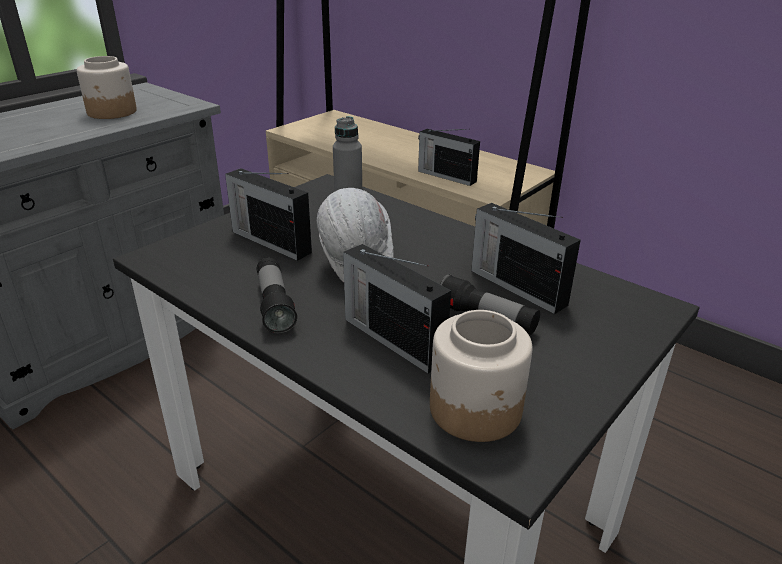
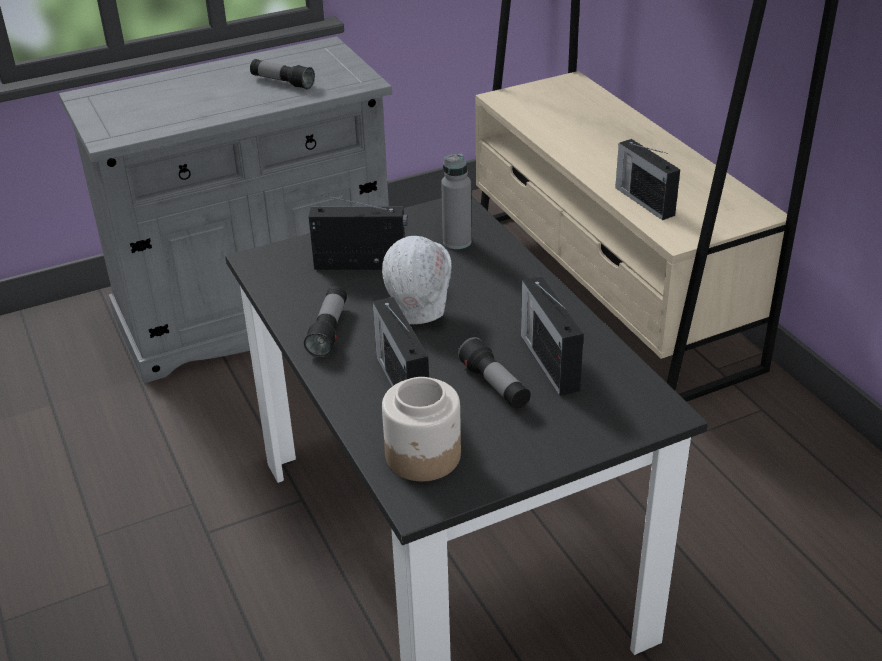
camera: 25 degrees right, 5 degrees up
jar [76,56,137,119] -> flashlight [250,59,315,89]
radio [225,168,312,261] -> radio turned 120 degrees clockwise [309,195,408,270]

